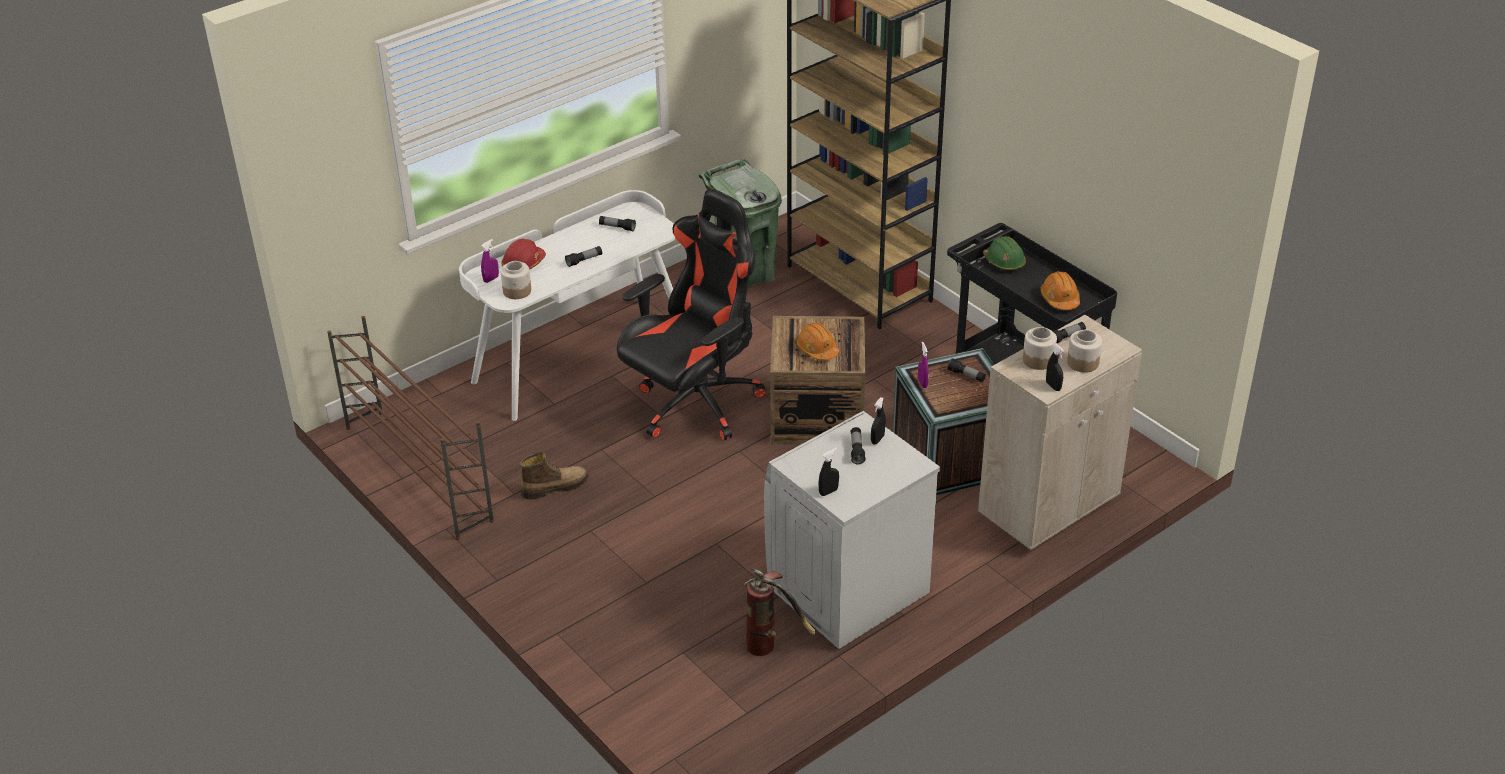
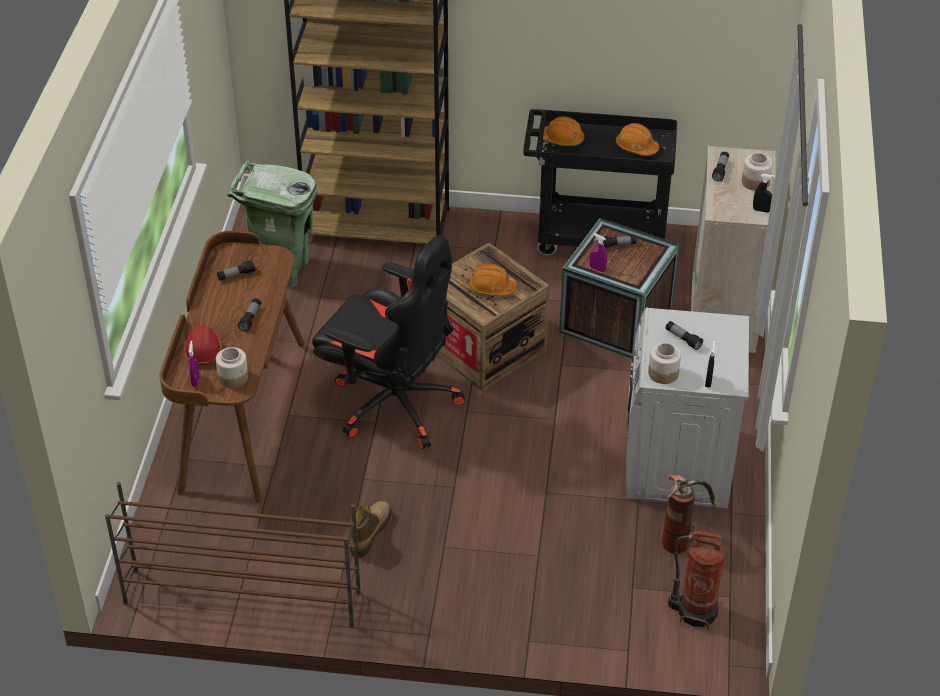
camera: 45 degrees left, 5 degrees up
white desk [459,190,676,421] -> brown desk [159,231,305,503]
black office chair [617,189,766,441] -> black office chair turned 120 degrees clockwise [312,234,465,449]
black spray bottle [871,397,886,444] -> none
green hard hat [983,236,1026,272] -> orange hard hat [543,116,585,146]
jar [1023,327,1057,370] -> jar moved to [648,343,681,384]
none -> fire extinguisher [668,531,725,630]

